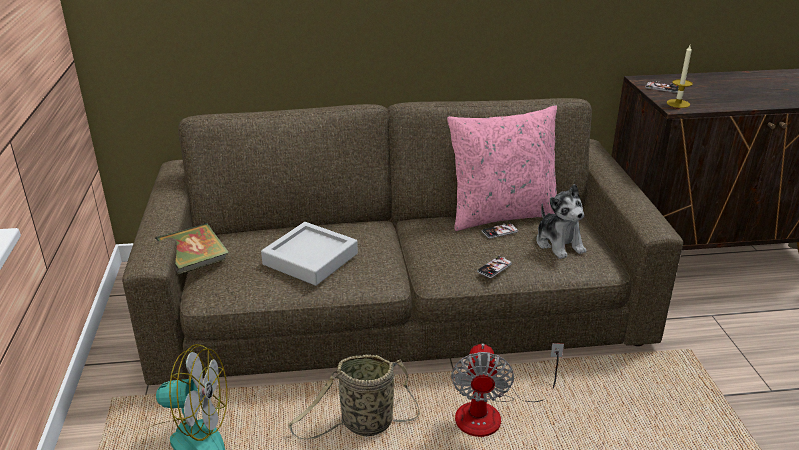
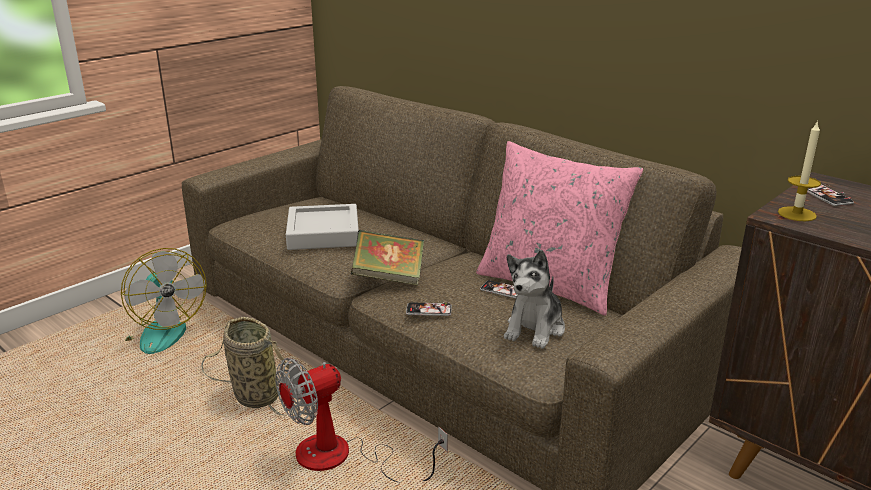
camera: 50 degrees right, 5 degrees down
book [155,223,229,275] -> book moved to [351,230,424,286]

